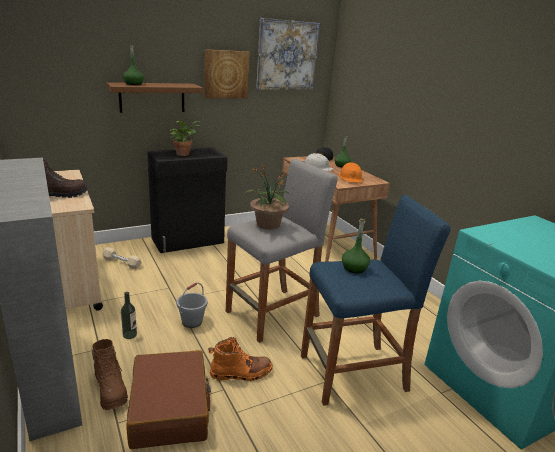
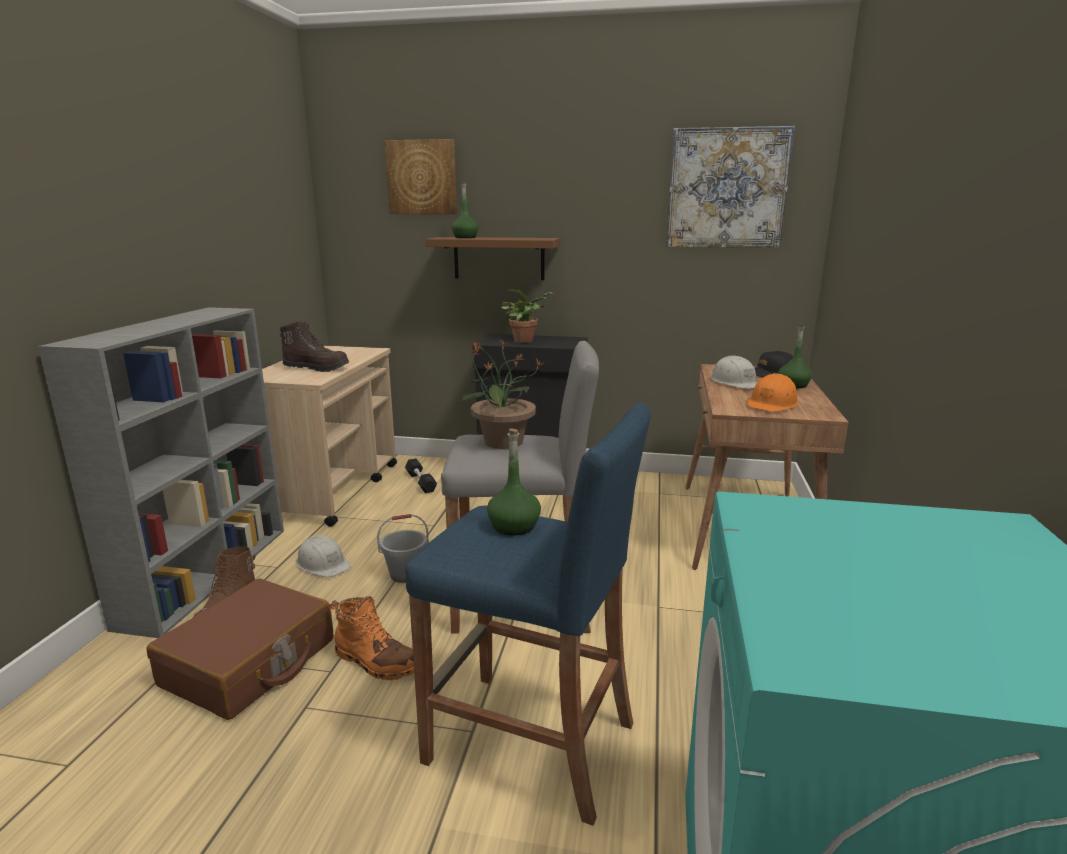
camera: 40 degrees right, 5 degrees down
beige dumbbell [102,247,141,269] -> black dumbbell [405,458,437,493]
bottle [121,292,137,339] -> white hard hat [296,535,351,577]
picture [204,49,249,98] -> picture moved to [384,139,457,214]

